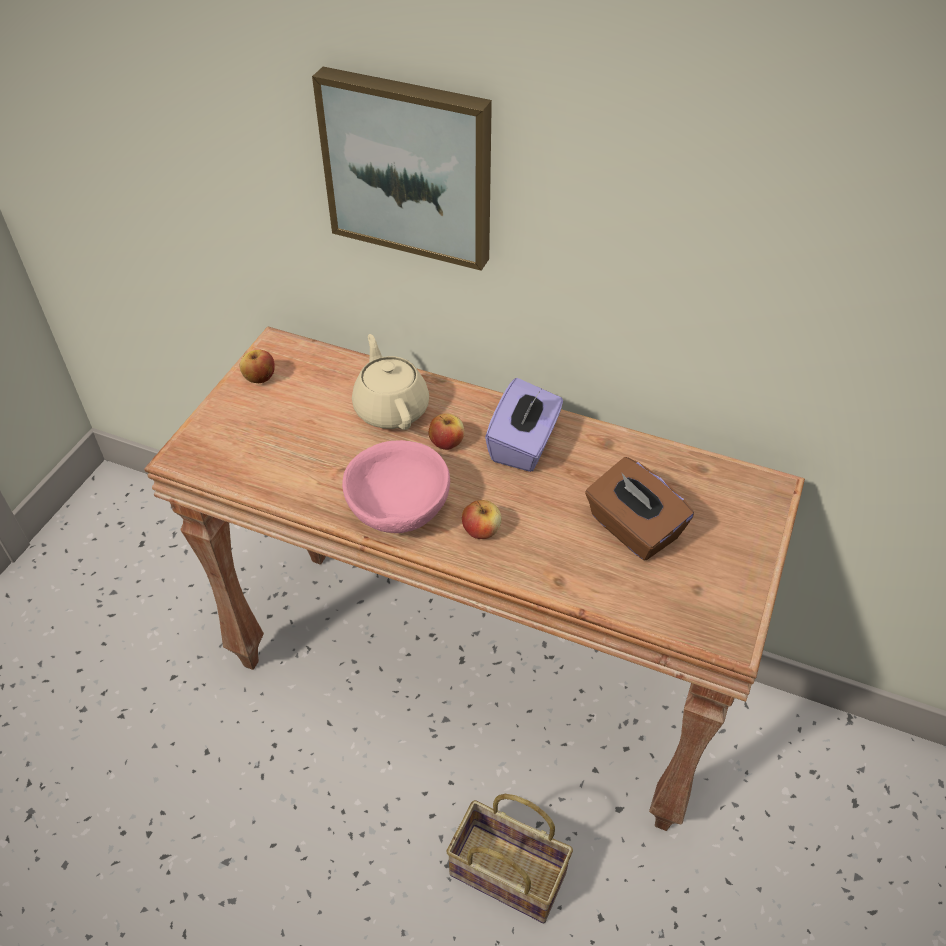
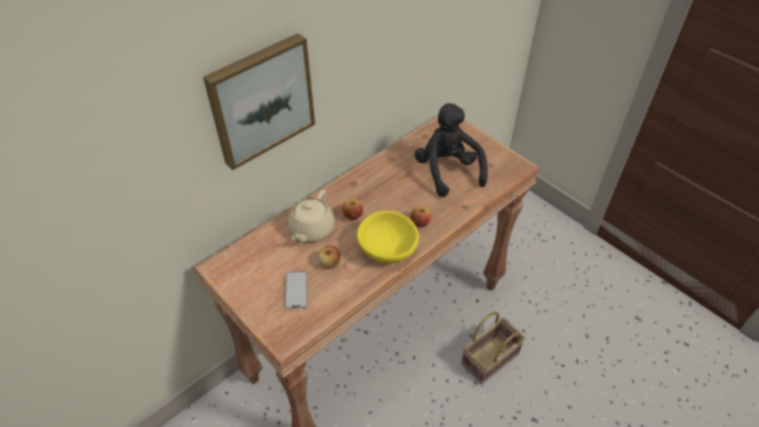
camera: 65 degrees left, 0 degrees up
apple [240,350,275,383] -> apple moved to [318,246,340,268]
pink bowl [342,440,450,533] -> yellow bowl [357,211,419,263]
beige teapot [352,334,429,430] -> beige teapot turned 75 degrees counterclockwise [288,190,335,243]
purple tissue box [485,378,563,472] -> none
brown tissue box [585,457,694,560] -> black plush toy [414,103,488,197]
none -> phone [285,271,307,309]

